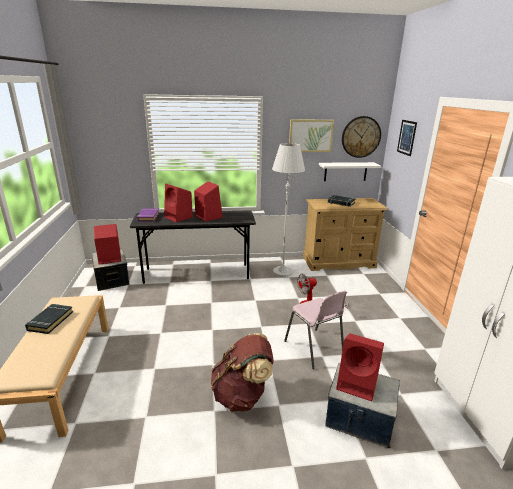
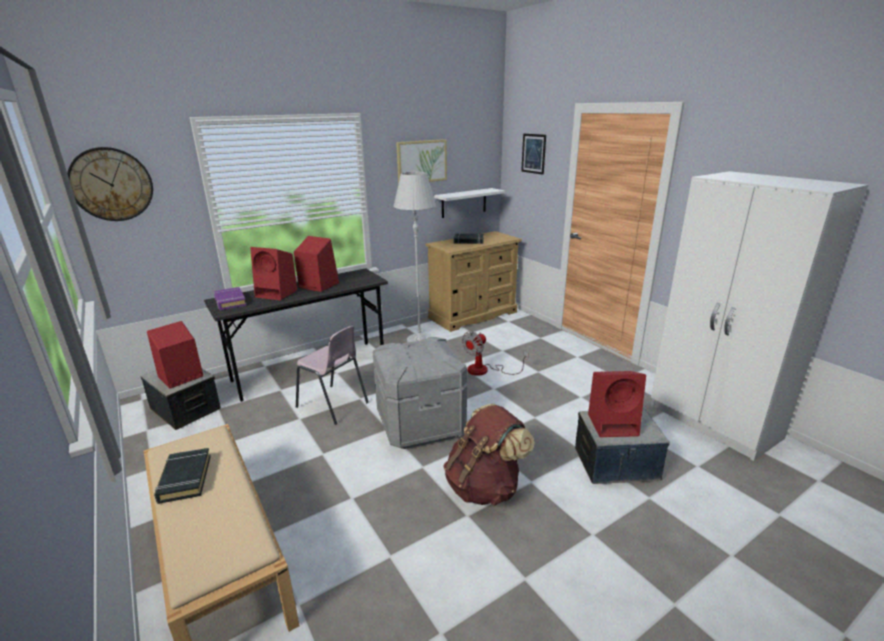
camera: 25 degrees left, 0 degrees up
pink chair [284,291,347,369] -> pink chair moved to [296,326,369,425]
wall clock [342,116,381,158] -> wall clock moved to [67,147,153,221]
none -> grey storage box [373,337,467,449]

